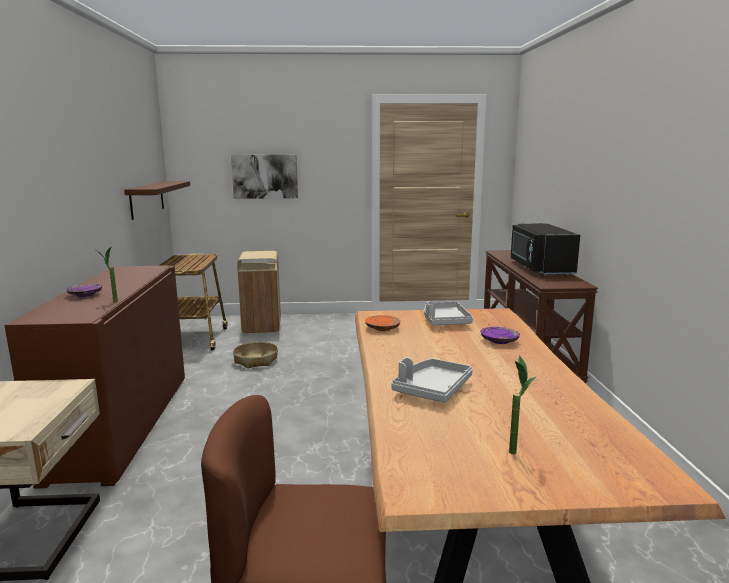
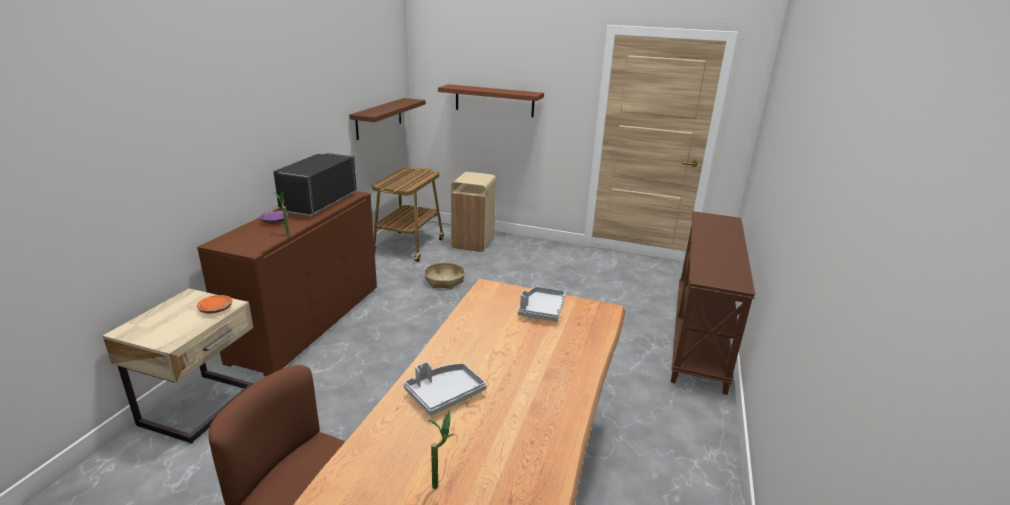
camera: 20 degrees right, 10 degrees up
picture [231,155,298,199] -> brown shelf [438,84,544,117]
orange plate [365,315,401,331] -> orange plate moved to [197,295,232,313]
purple plate [480,327,520,344] -> none
black microwave [511,223,580,276] -> black microwave moved to [273,153,357,216]

